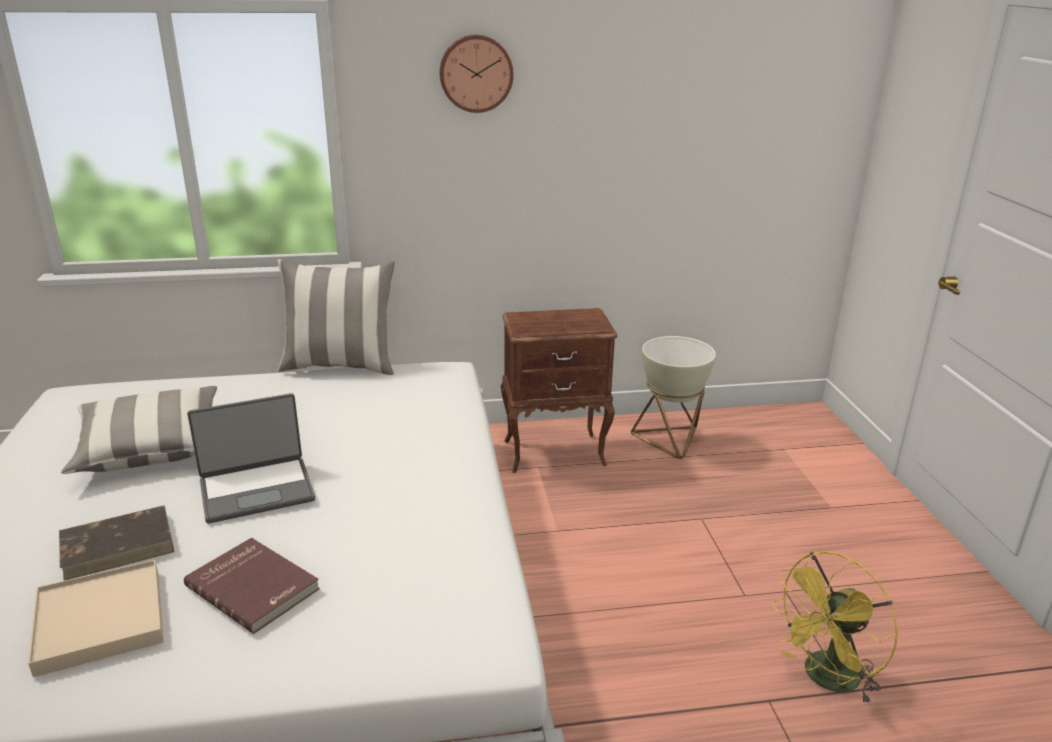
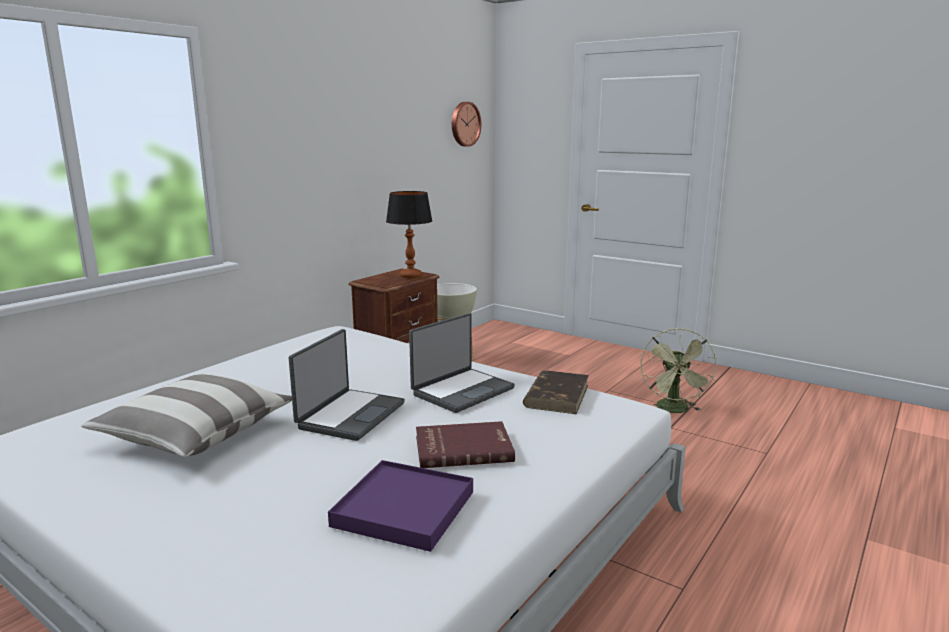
camera: 45 degrees left, 10 degrees down
beige tray [28,560,164,677] -> purple tray [328,460,473,552]
brown book [59,505,174,581] -> brown book moved to [523,370,589,414]
pillow [278,259,395,375] -> none
wall clock [440,35,513,113] -> wall clock moved to [452,102,481,147]
yellow fan [771,551,898,705] -> green fan [640,328,717,413]
none -> table lamp [386,191,433,278]
none -> laptop [409,313,515,413]

